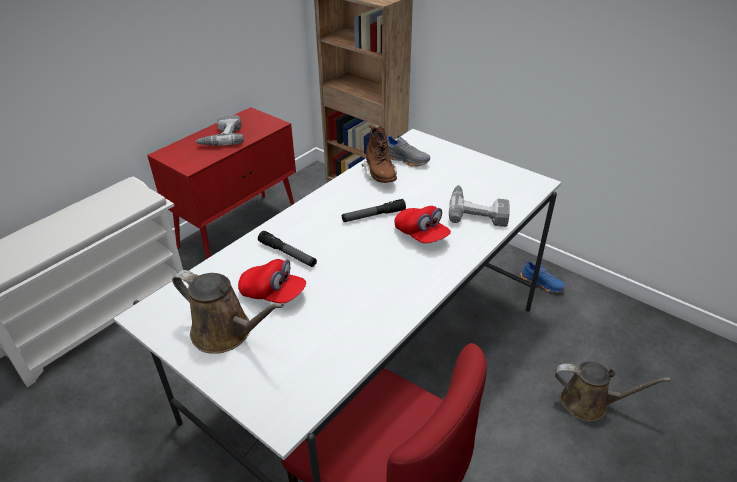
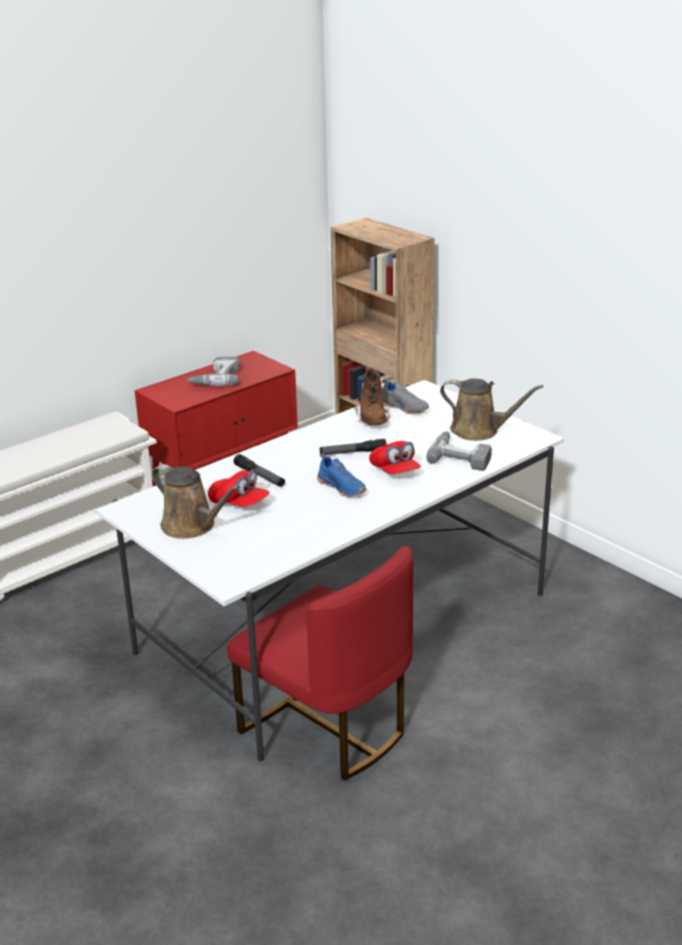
camera: 10 degrees right, 10 degrees down
blue shoe [520,260,566,293] -> blue shoe moved to [317,453,366,497]
brown watering can [555,361,670,422] -> brown watering can moved to [440,379,544,441]

